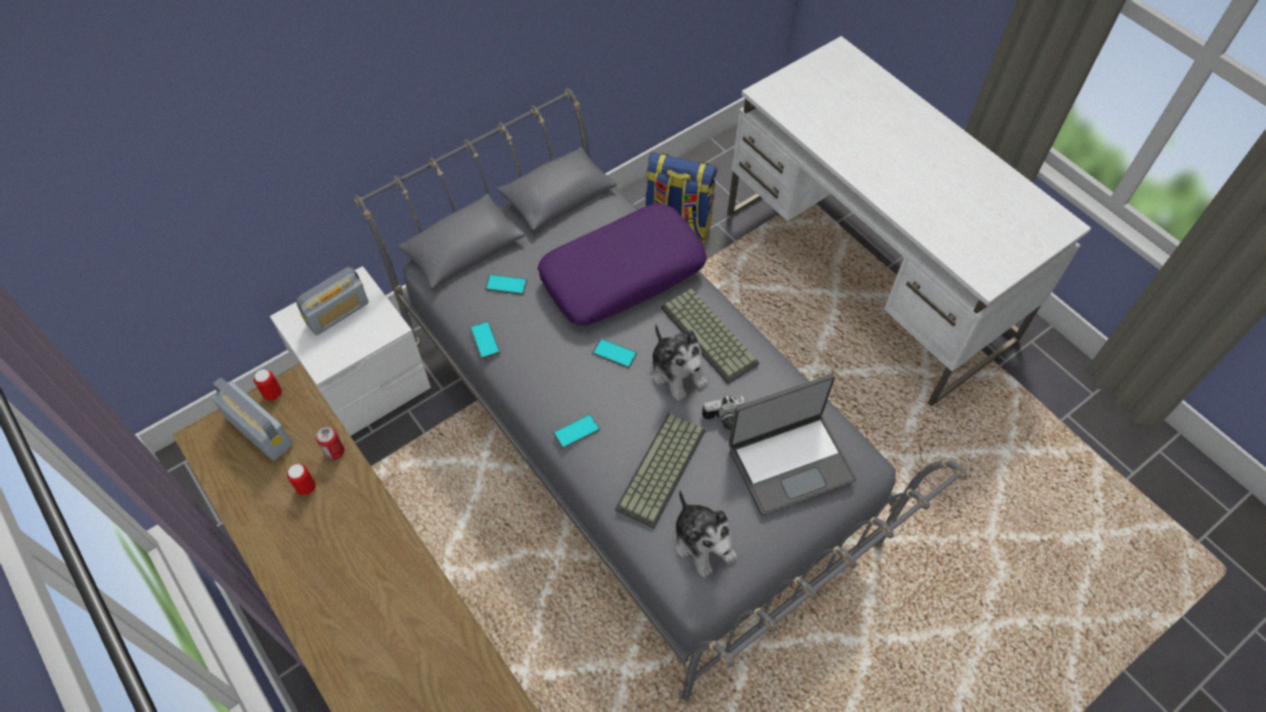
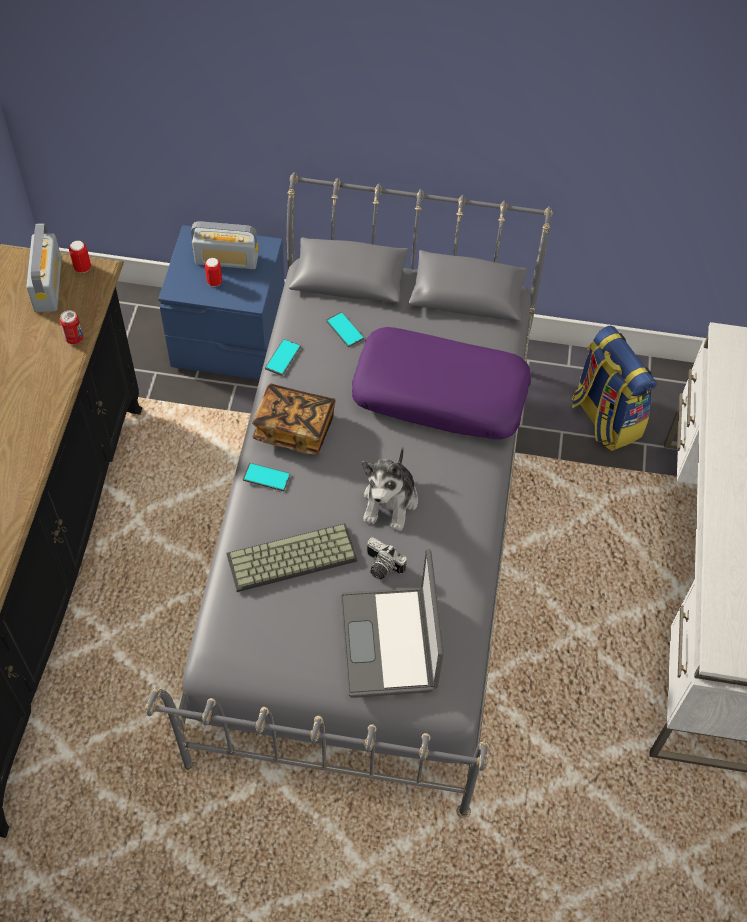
camera: 45 degrees right, 0 degrees up
white nightstand [270,266,431,436] -> blue nightstand [158,225,285,380]
can [287,464,316,496] -> can moved to [205,258,222,287]
phone [592,338,637,368] -> none
keyboard [661,289,759,384] -> none
plush toy [674,490,737,578] -> none
laptop [729,374,857,515] -> laptop turned 60 degrees clockwise [341,549,444,698]
none -> book [252,384,336,455]

